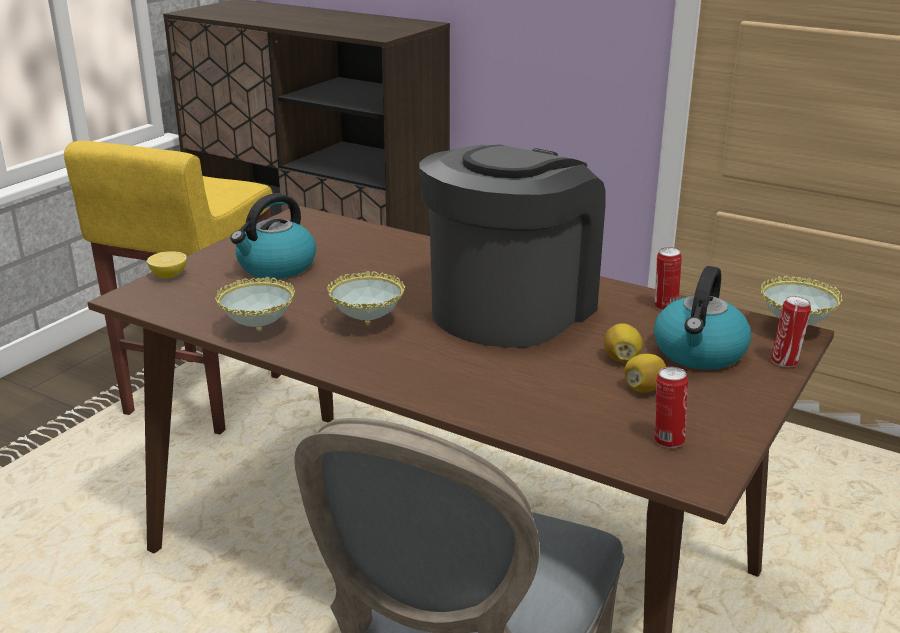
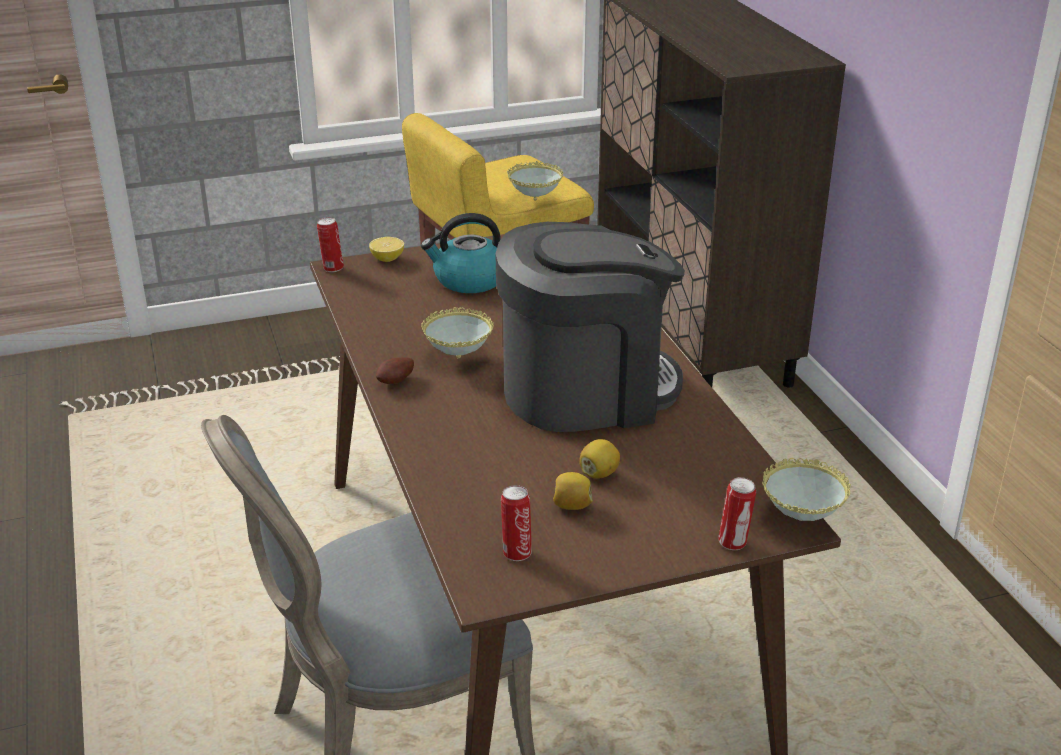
camera: 40 degrees right, 5 degrees up
bowl [215,277,295,331] -> bowl moved to [507,161,564,201]
can [654,247,682,310] -> can moved to [317,217,344,272]
kettle [654,266,751,370] -> none
none -> potato [376,357,414,384]

